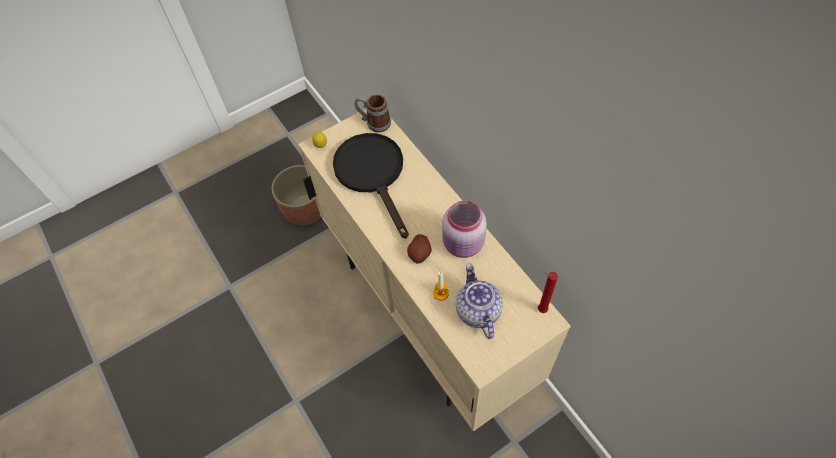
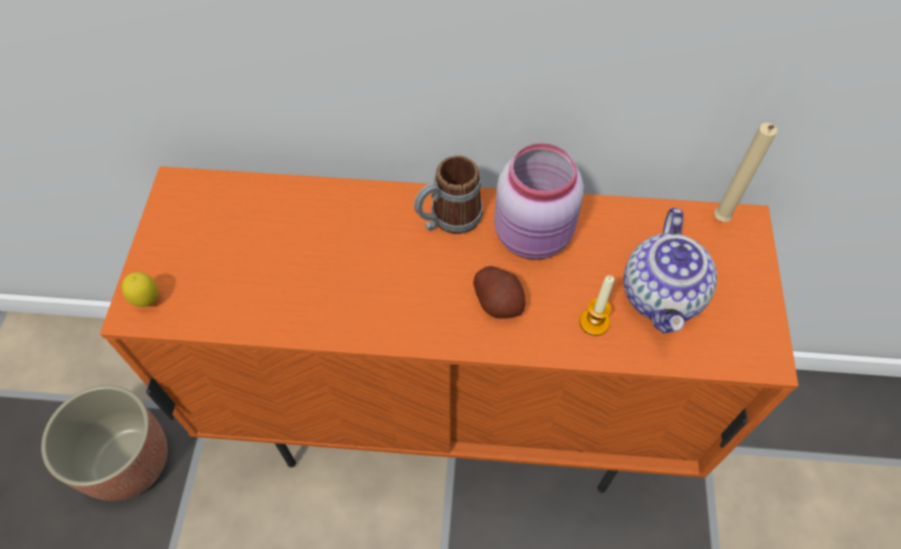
camera: 55 degrees left, 0 degrees up
beige cabinet [298,109,571,431] -> orange cabinet [100,166,798,493]
black frying pan [333,133,409,238] -> none
mug [354,94,391,133] -> mug moved to [414,155,483,234]
teapot [456,263,503,339] -> teapot turned 105 degrees counterclockwise [624,208,717,334]
red candle [538,272,558,313] -> beige candle [714,123,777,222]

